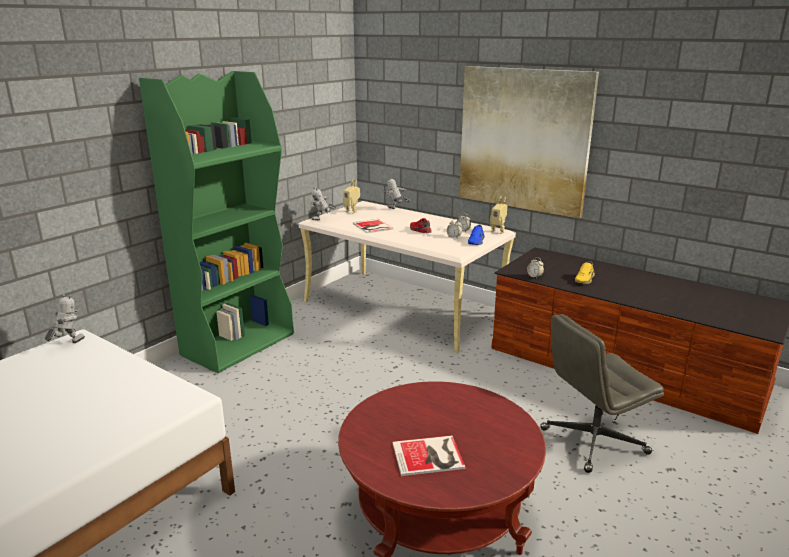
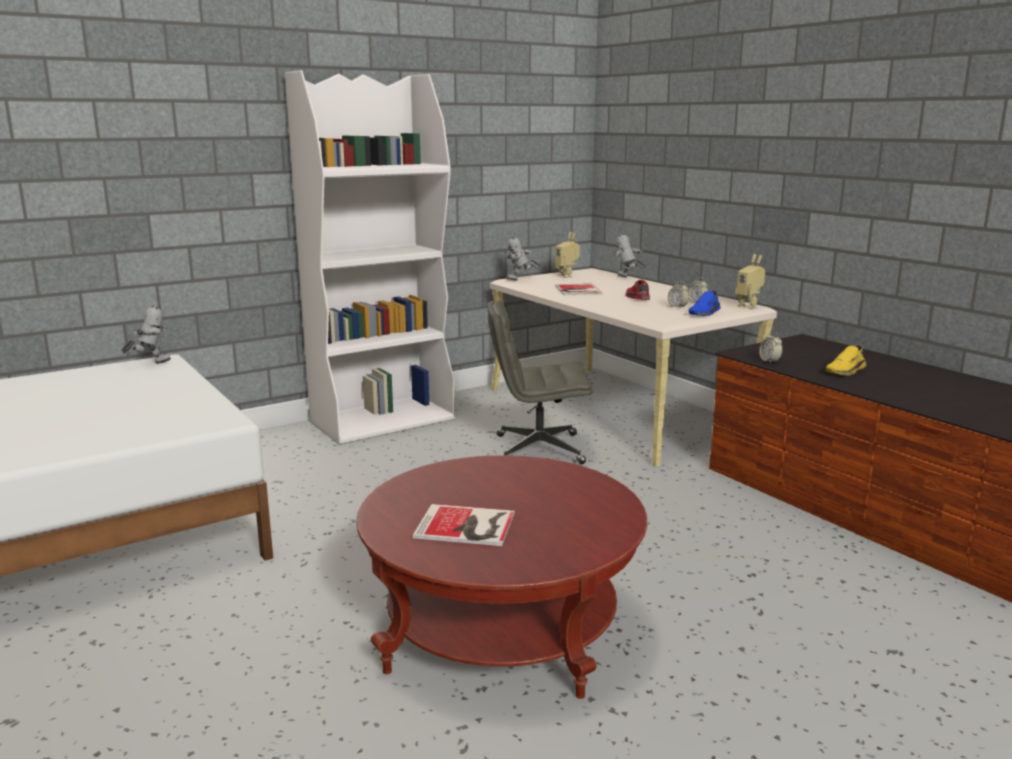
camera: 20 degrees right, 5 degrees down
green bookcase [139,71,294,373] -> white bookcase [285,70,455,445]
picture [459,66,599,218] -> none
grey office chair [540,314,664,473] -> grey office chair moved to [488,300,592,464]

